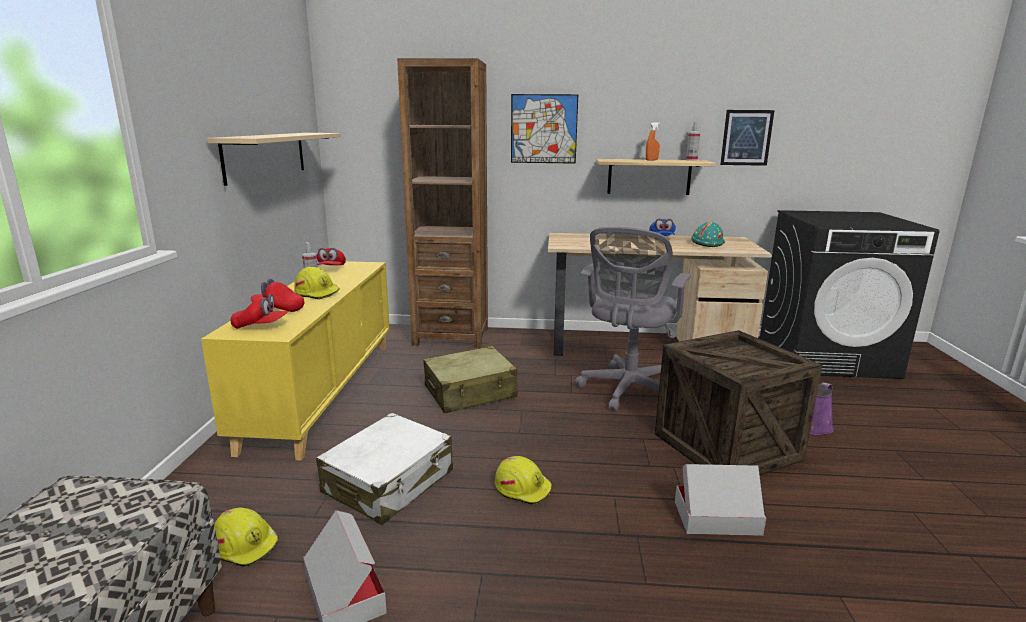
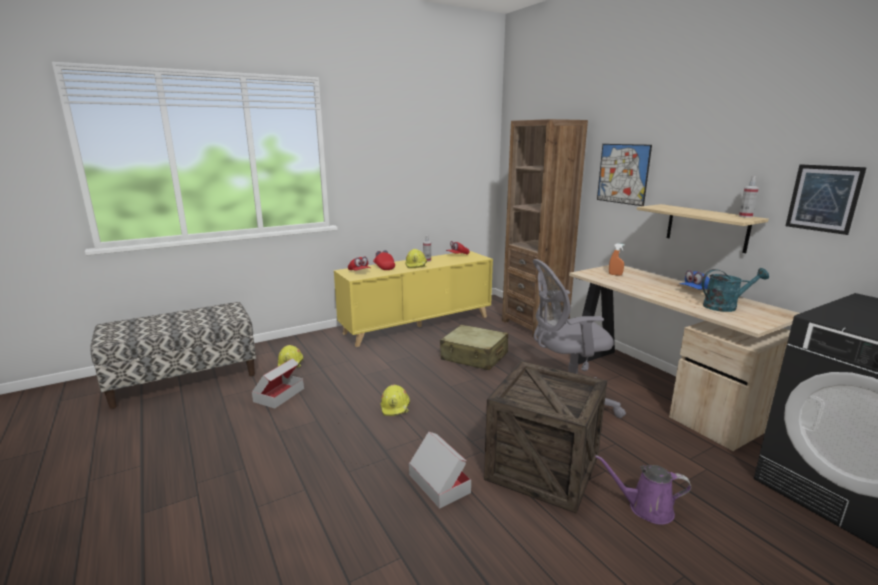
camera: 55 degrees right, 0 degrees up
beige shelf [207,133,341,186] -> none
white suitcase [316,413,453,525] -> none
orange spray bottle [646,122,660,161] -> orange spray bottle moved to [609,243,625,276]
turquoise hard hat [691,222,725,247] -> turquoise watering can [702,268,769,312]

